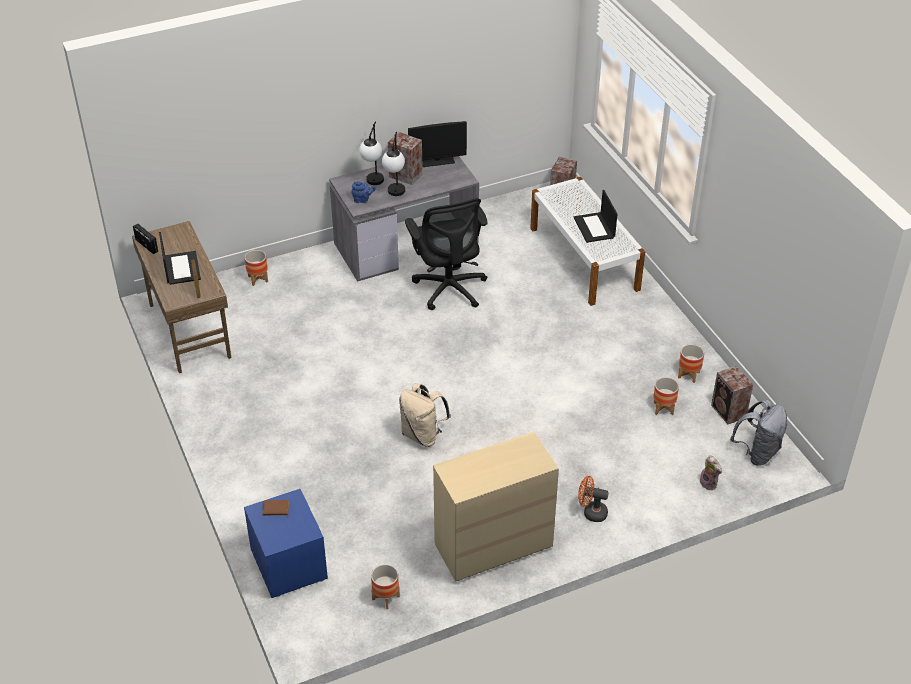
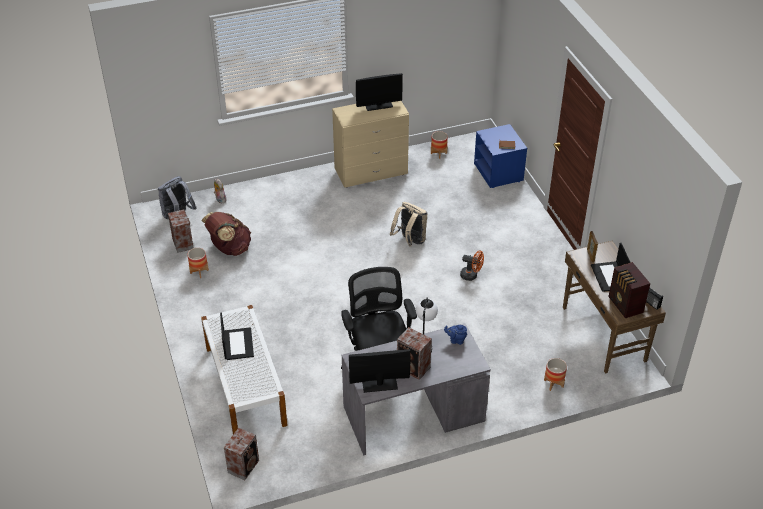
camera: 175 degrees left, 0 degrees up
table lamp [359,121,384,185] -> none
orange fan [578,476,609,522] -> orange fan moved to [460,250,484,281]
planter [653,377,679,415] -> brown backpack [201,212,251,256]
none -> monitor [356,73,403,111]
none -> radio [608,262,650,318]

